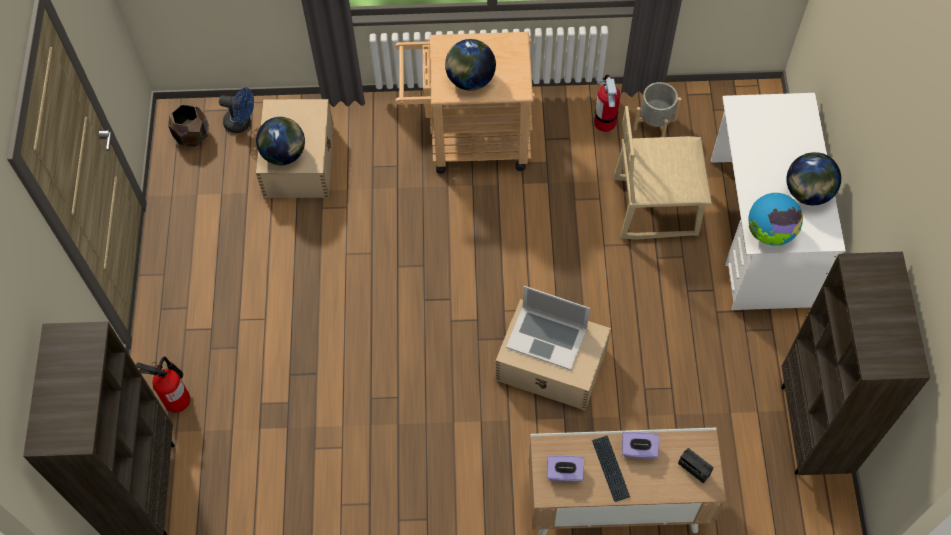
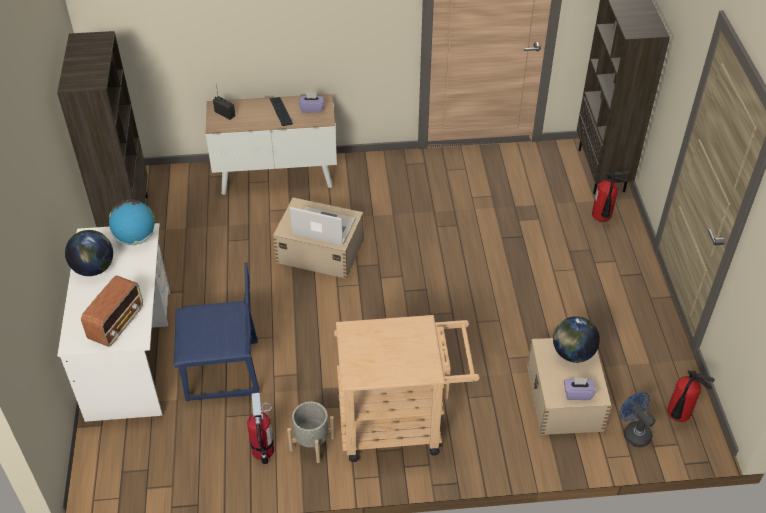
camera: 175 degrees right, 15 degrees down
brown planter [168,104,209,147] -> fire extinguisher [667,370,715,422]
blue fan [219,87,254,133] -> blue fan turned 45 degrees clockwise [619,392,656,447]
globe [445,39,496,91] -> none
beige chair [613,106,712,240] -> blue chair [174,263,260,401]
purple tissue box [622,432,659,459] -> purple tissue box moved to [564,377,596,400]
grey planter [633,82,681,137] -> grey planter moved to [287,402,335,463]
none -> radio [81,276,143,347]

